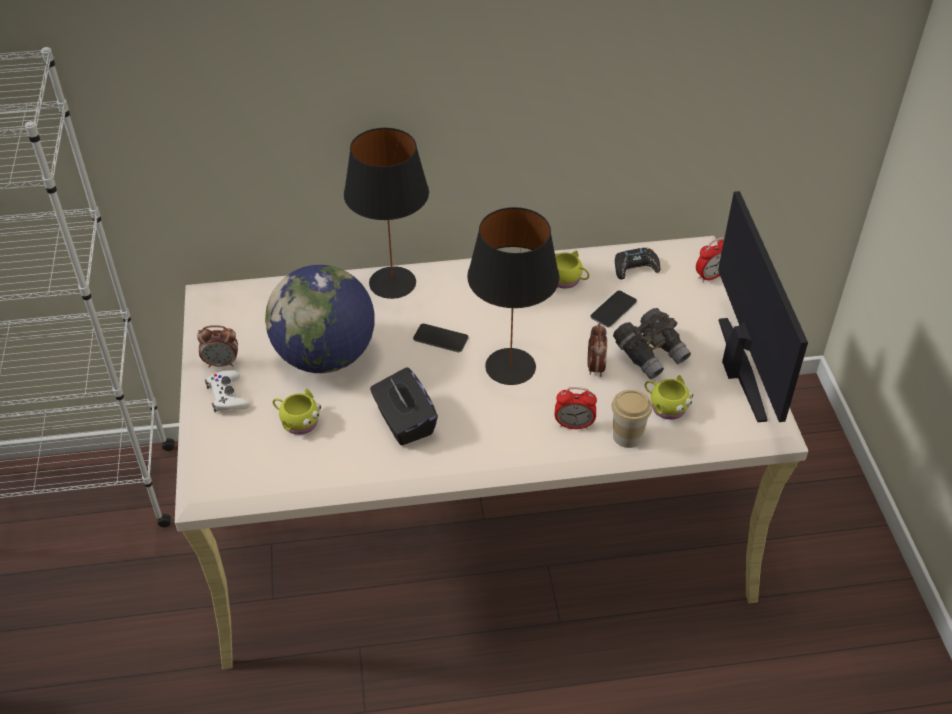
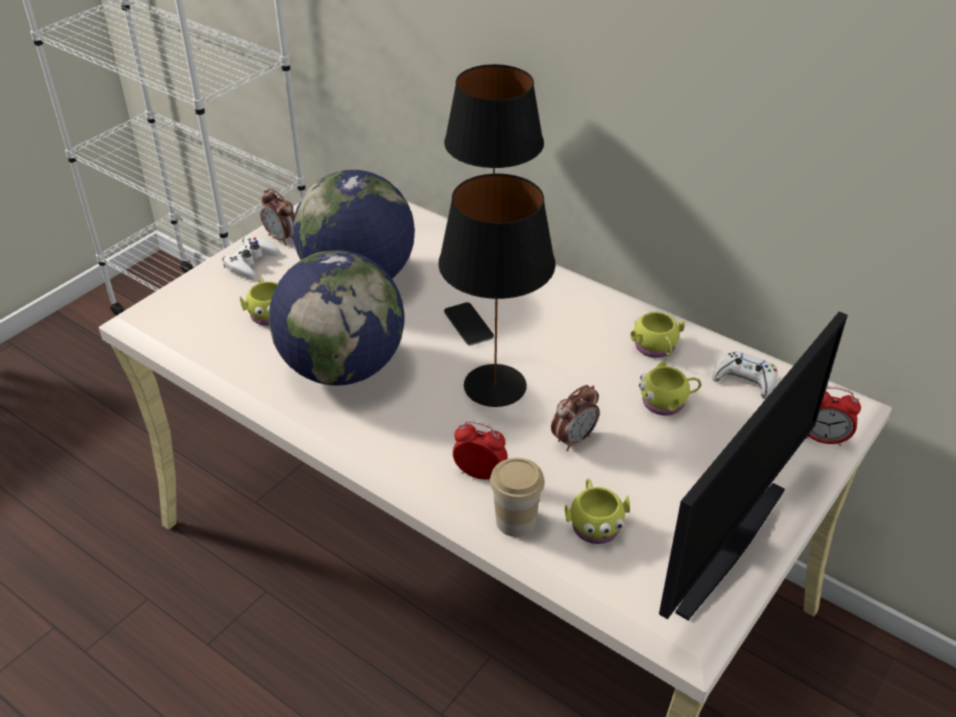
camera: 45 degrees right, 5 degrees down
black tissue box [370,367,438,445] -> globe [269,250,405,386]
alarm clock [555,387,597,429] -> alarm clock turned 150 degrees clockwise [453,420,508,480]
phone [590,291,637,327] -> yellow mug [639,360,701,416]
grey binoculars [613,308,691,379] -> none
black game controller [615,248,660,279] -> white game controller [712,351,778,399]

